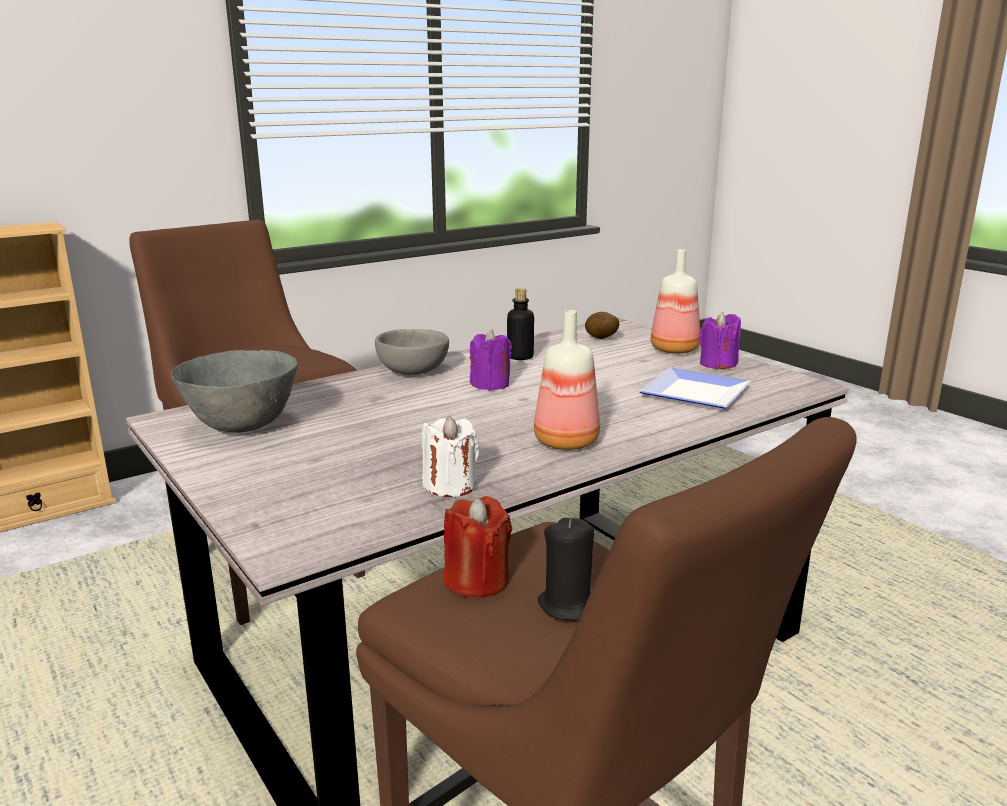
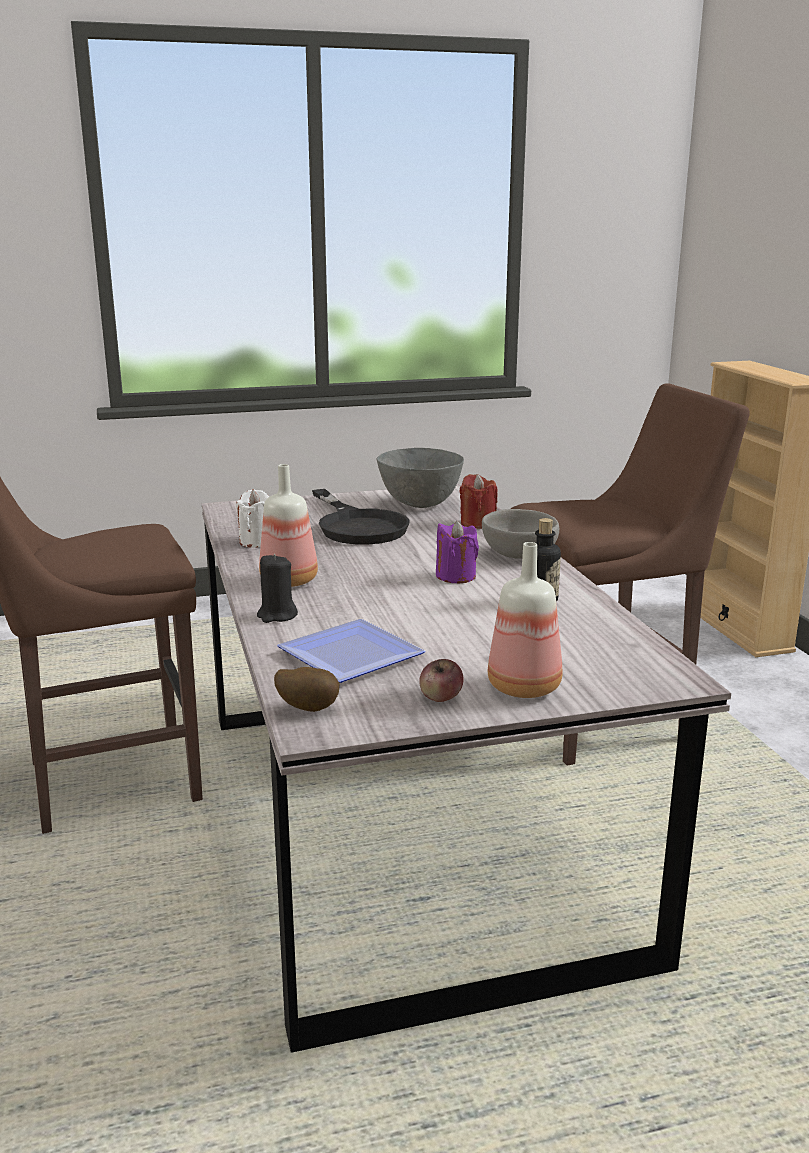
camera: 110 degrees right, 0 degrees up
red candle [444,496,512,598] -> red candle moved to [460,474,498,529]
black candle [538,518,595,622] -> black candle moved to [257,554,298,623]
potato [585,312,619,339] -> potato moved to [274,667,339,712]
purple candle [699,312,741,369] -> apple [419,659,464,702]
none -> black frying pan [312,489,410,545]

